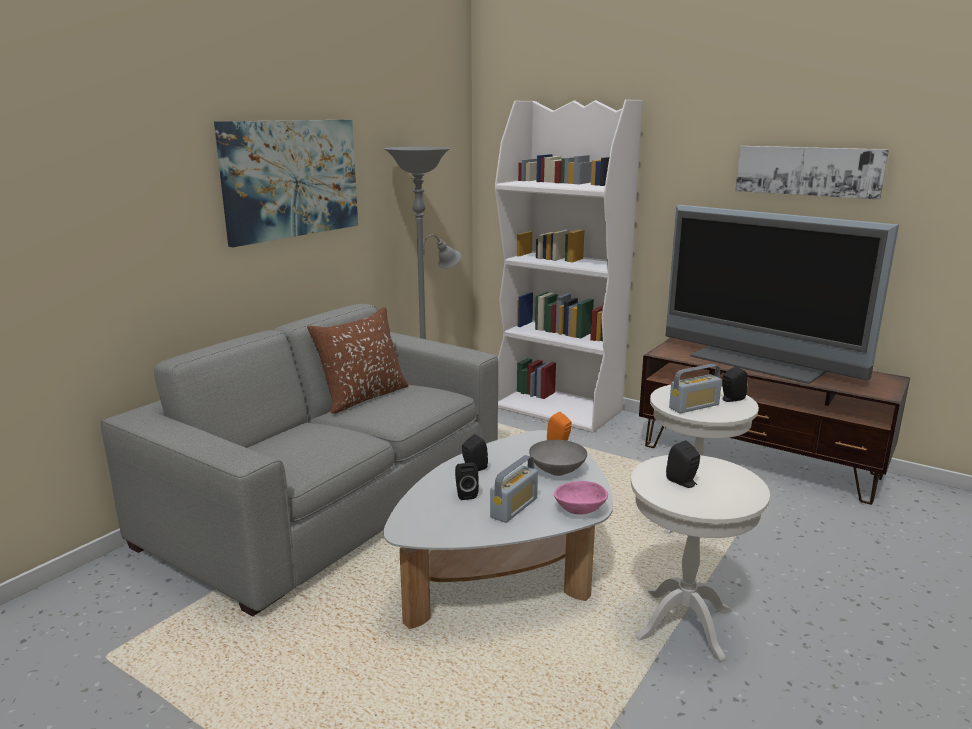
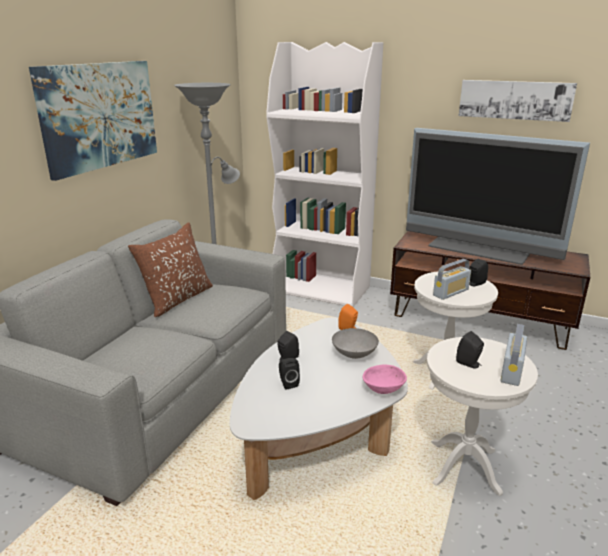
camera: 10 degrees left, 5 degrees up
radio [490,455,538,523] -> radio moved to [500,324,527,386]

